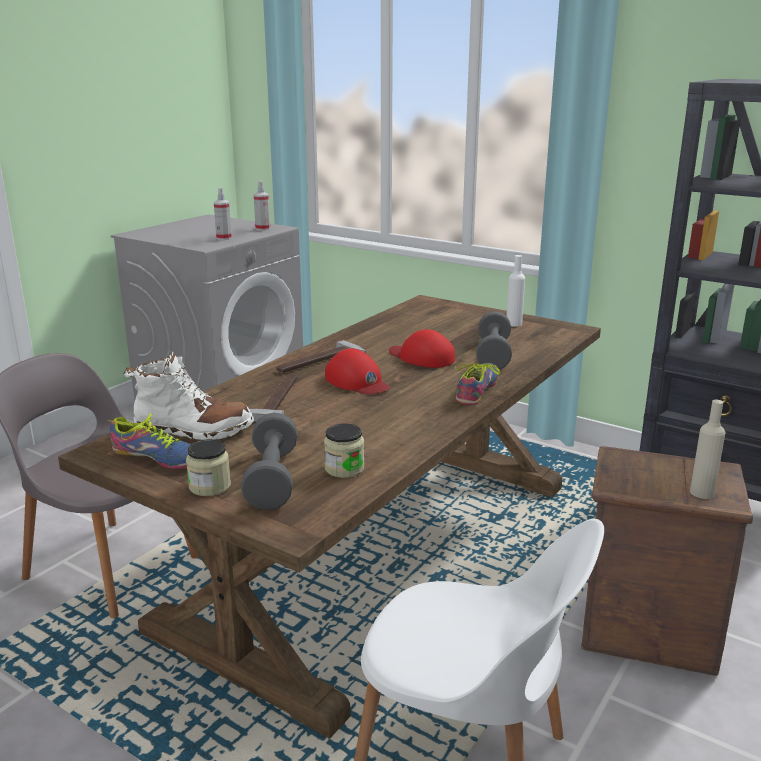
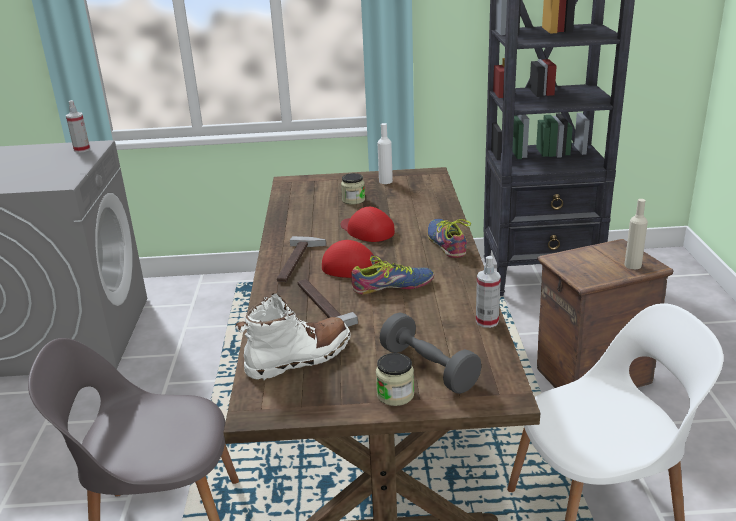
camera: 35 degrees left, 5 degrees up
shoe [108,413,191,469] -> shoe moved to [351,256,434,294]
spray bottle [214,188,232,240] -> spray bottle moved to [476,256,501,328]
jar [324,423,364,478] -> jar moved to [341,173,365,205]
red cap [389,329,455,368] -> red cap turned 45 degrees clockwise [341,207,395,242]
grey dumbbell [476,311,512,370] -> none

